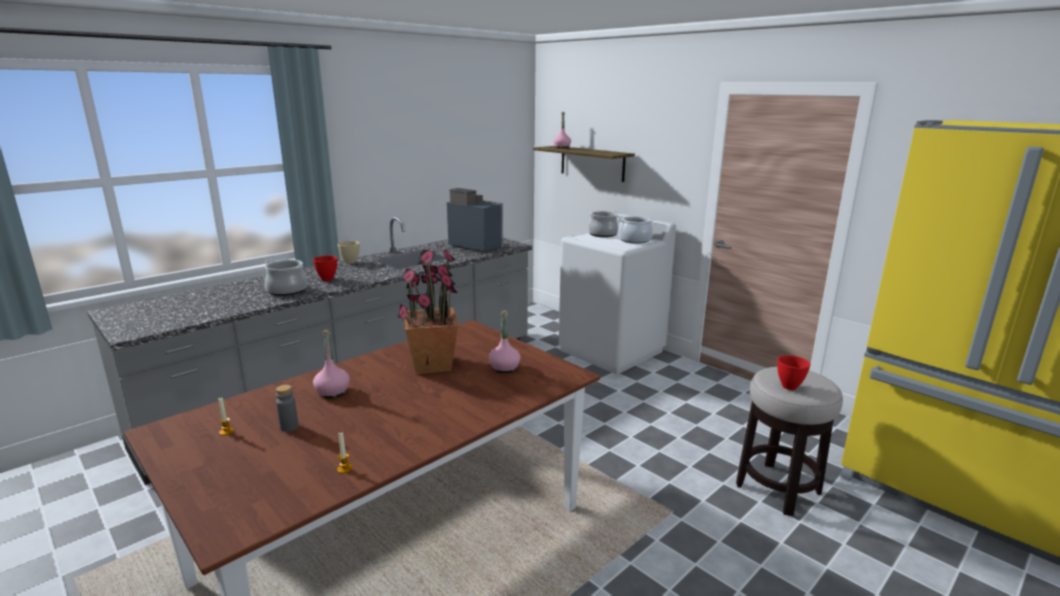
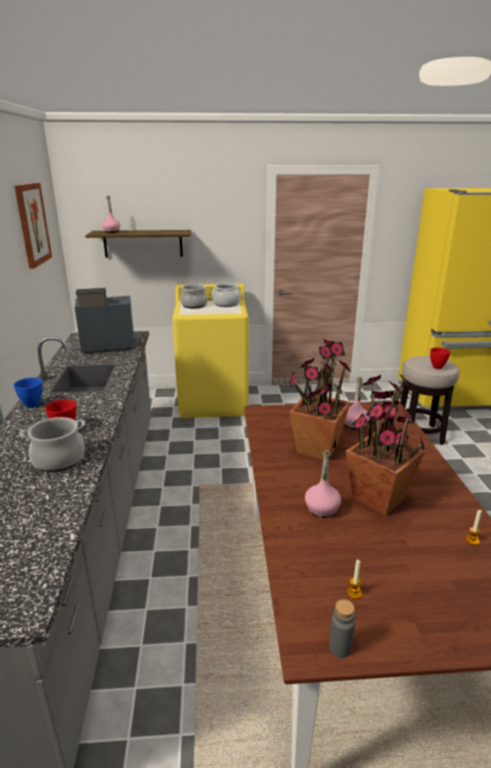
camera: 50 degrees left, 5 degrees up
grey bottle [276,385,299,432] -> grey bottle moved to [329,599,355,658]
beige bowl [338,241,360,264] -> blue bowl [14,377,43,408]
white washing machine [559,212,676,374] -> yellow washing machine [172,284,249,418]
none -> picture [14,183,52,269]
none -> potted plant [346,373,425,516]

